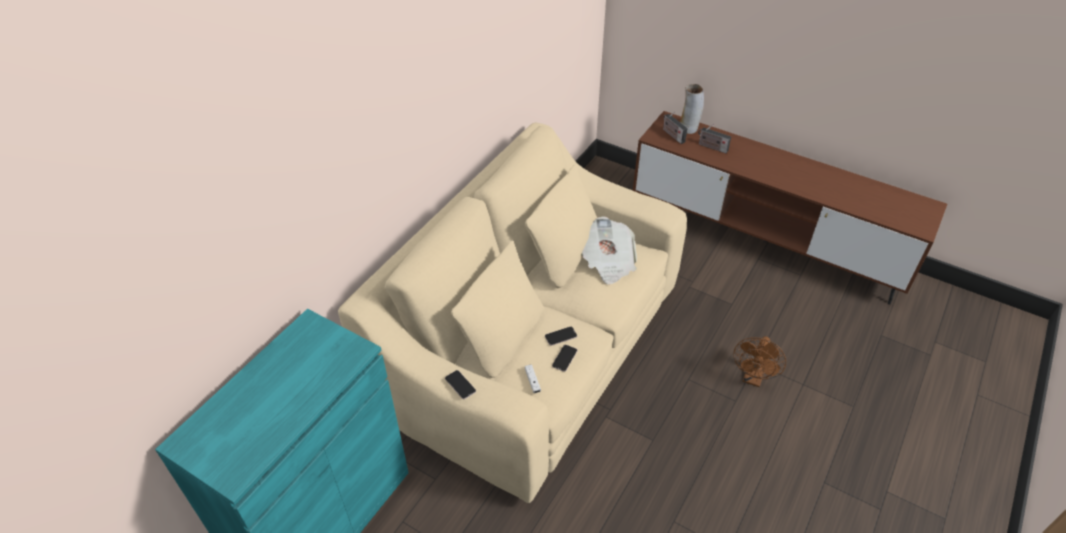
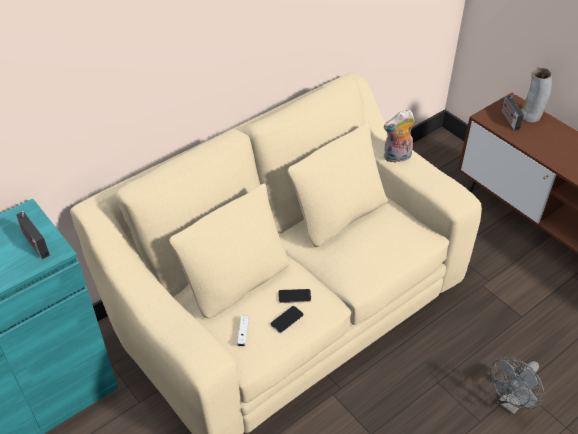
camera: 20 degrees right, 0 degrees up
phone [445,370,476,399] -> none
newspaper [581,217,637,285] -> none
radio [698,124,731,153] -> radio moved to [16,211,50,259]
brown fan [734,336,786,387] -> grey fan [490,357,544,415]
none -> plush toy [384,109,414,163]

